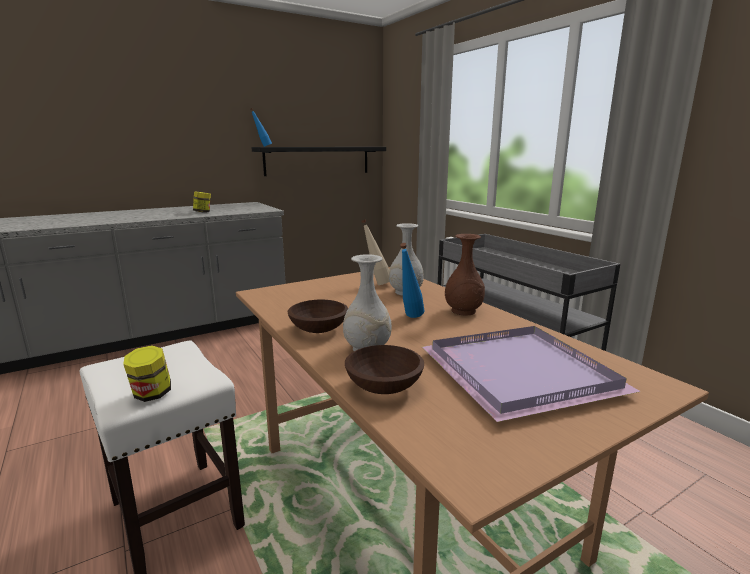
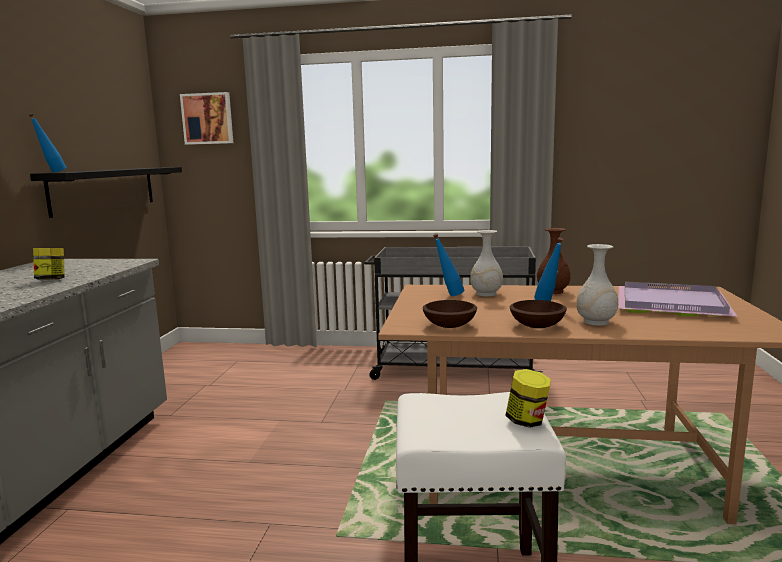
camera: 50 degrees left, 5 degrees down
brown bowl [345,345,424,394] -> brown bowl moved to [422,300,477,328]
beige bottle [362,219,390,285] -> blue bottle [433,234,464,296]
none -> picture [180,92,233,145]

